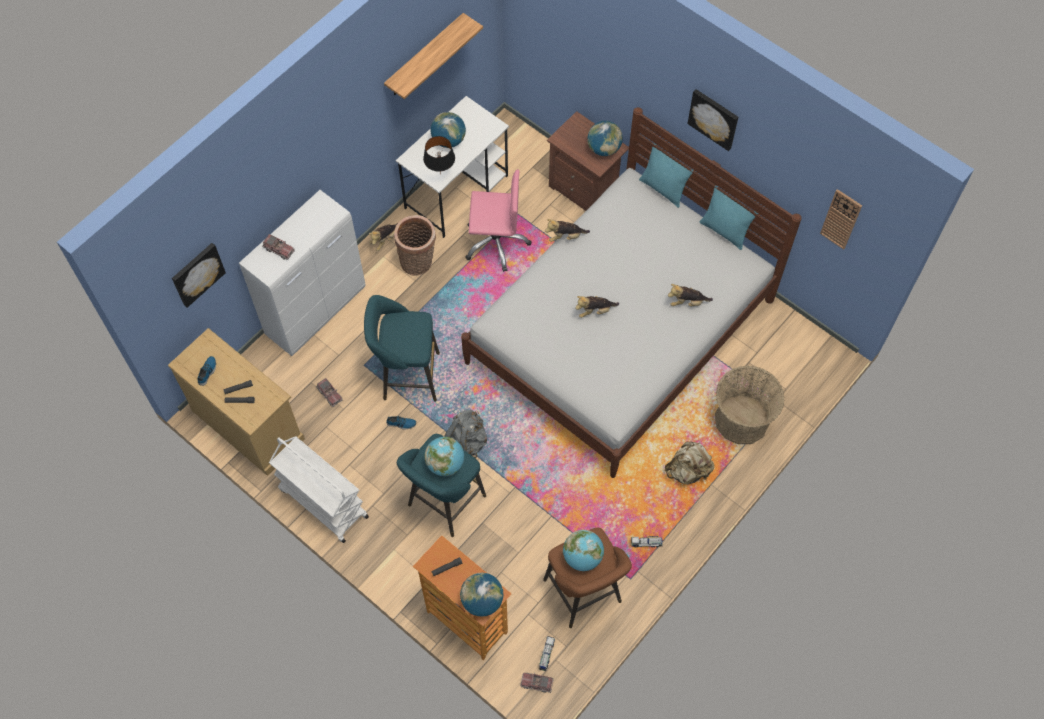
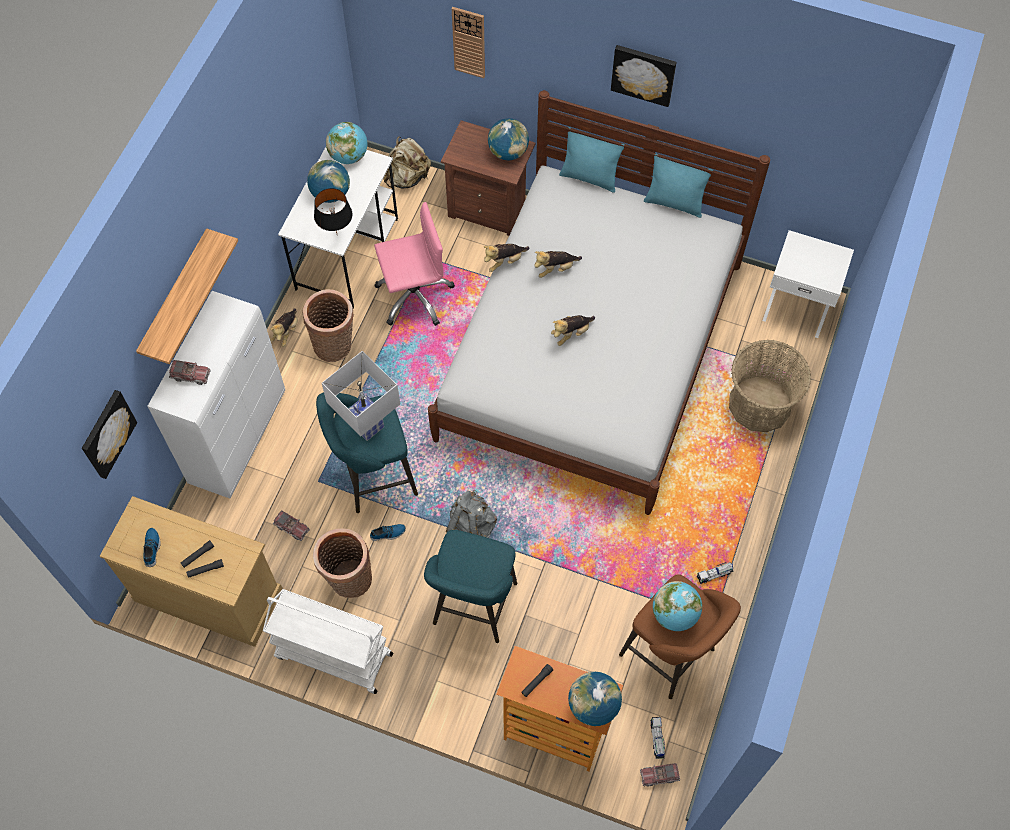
camera: 20 degrees left, 0 degrees up
shelf [384,13,483,99] -> shelf moved to [136,228,238,364]
globe [425,437,464,476] -> globe moved to [326,122,367,164]
beige backpack [665,442,714,484] -> beige backpack moved to [383,136,431,189]
plush toy [668,284,713,306] -> plush toy moved to [534,251,582,278]
wall clock [820,189,862,250] -> wall clock moved to [452,7,485,78]
none -> basket [313,528,372,598]
none -> white table lamp [322,351,400,441]
none -> white nightstand [763,230,854,338]

